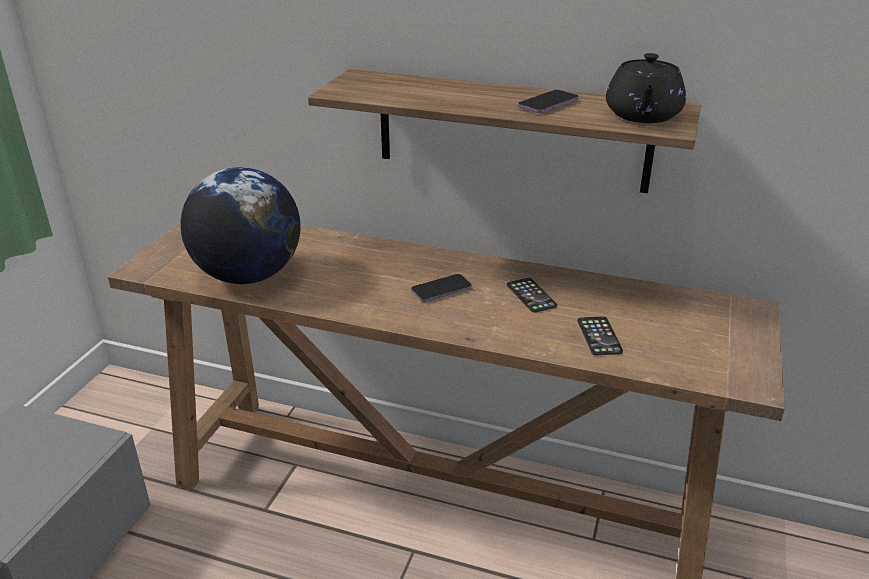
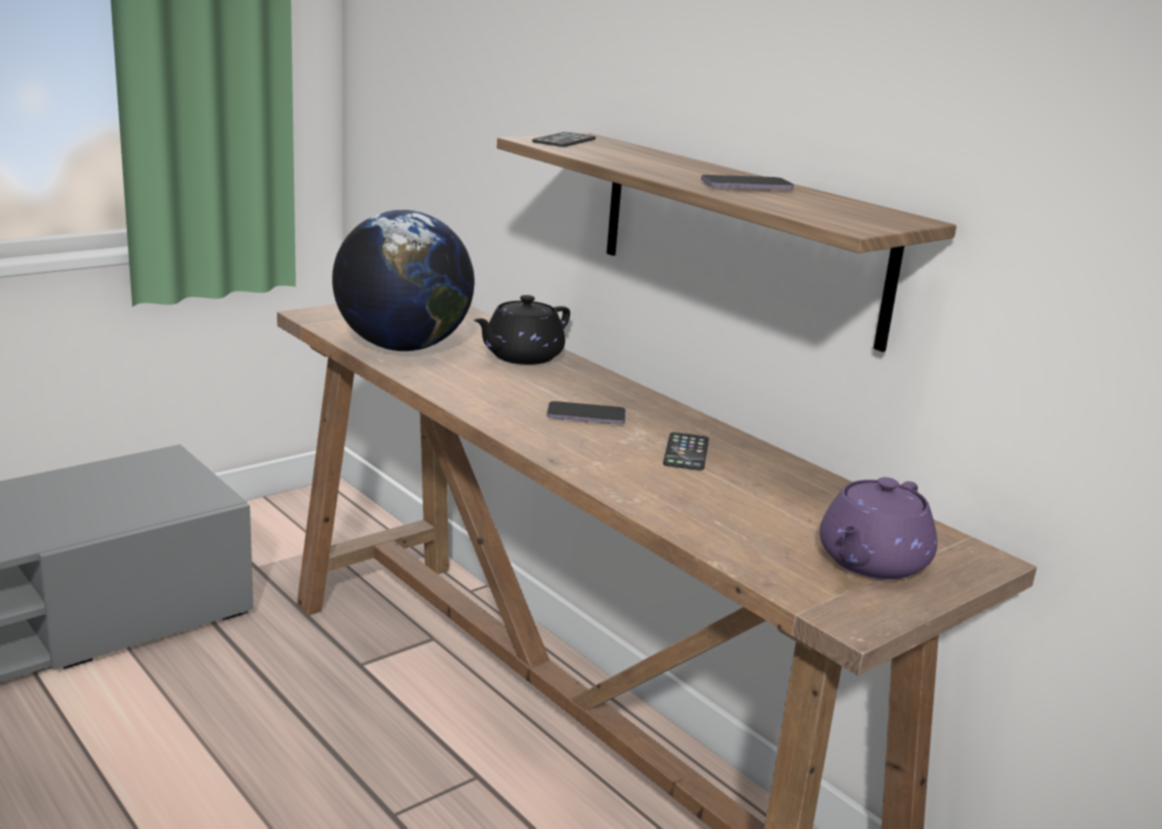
camera: 30 degrees right, 10 degrees down
phone [578,316,623,355] -> phone moved to [532,132,596,147]
black teapot [606,53,686,123] -> black teapot moved to [474,295,570,365]
none -> purple teapot [820,477,937,580]

